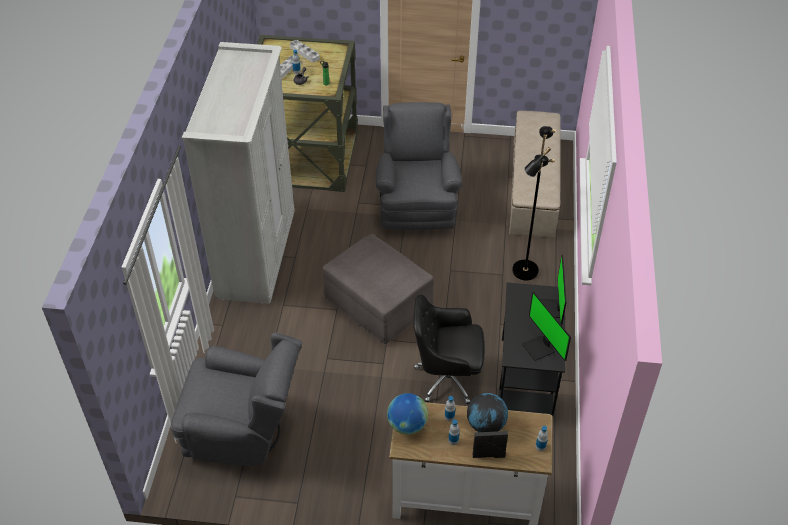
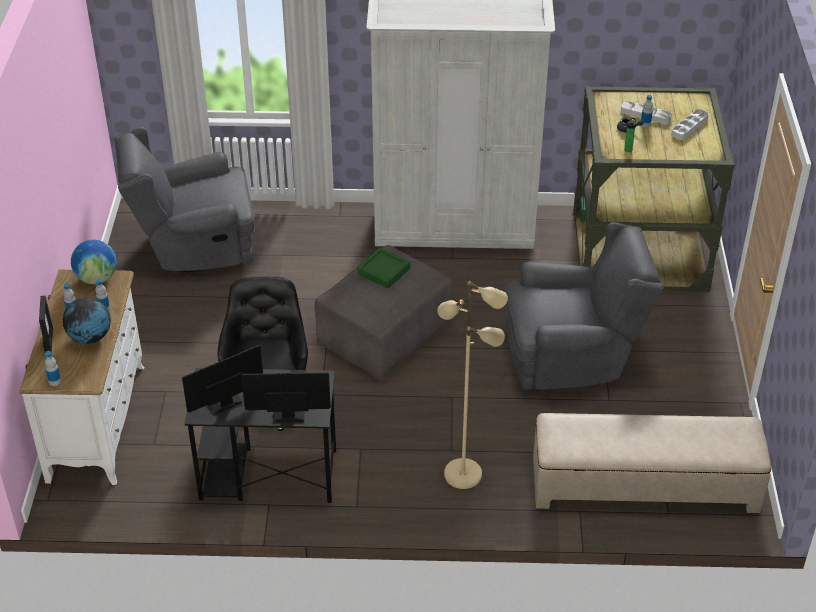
camera: 85 degrees right, 5 degrees down
grey armchair [171,333,302,466] -> grey armchair turned 75 degrees clockwise [114,127,255,272]
black floor lamp [512,126,556,280] -> beige floor lamp [438,280,508,489]
none -> green tray [357,247,410,288]

